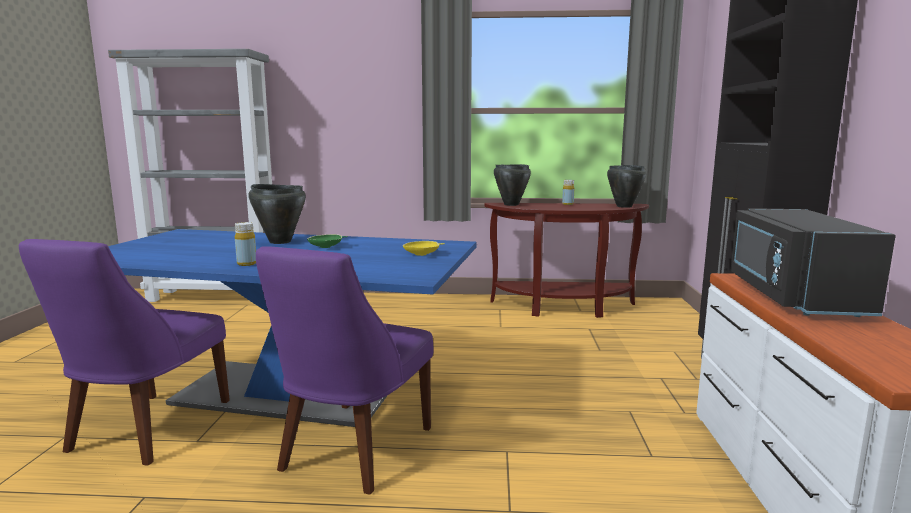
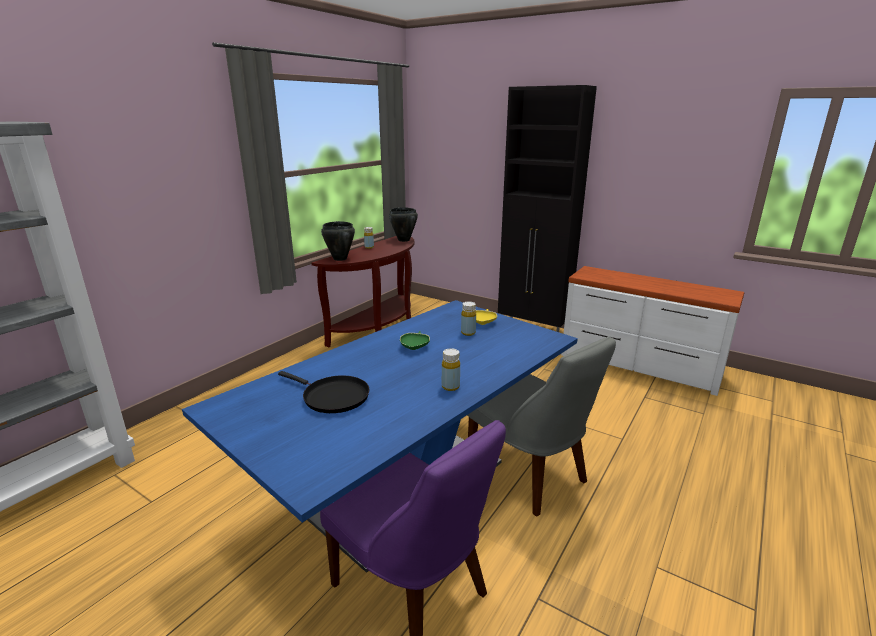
camera: 60 degrees left, 10 degrees up
black cooking pot [248,184,306,244] -> none
purple chair [256,246,433,495] -> grey chair [467,337,616,516]
black microwave [731,208,896,317] -> none
none -> black frying pan [278,371,369,413]
none -> yellow bottle [461,302,476,336]

